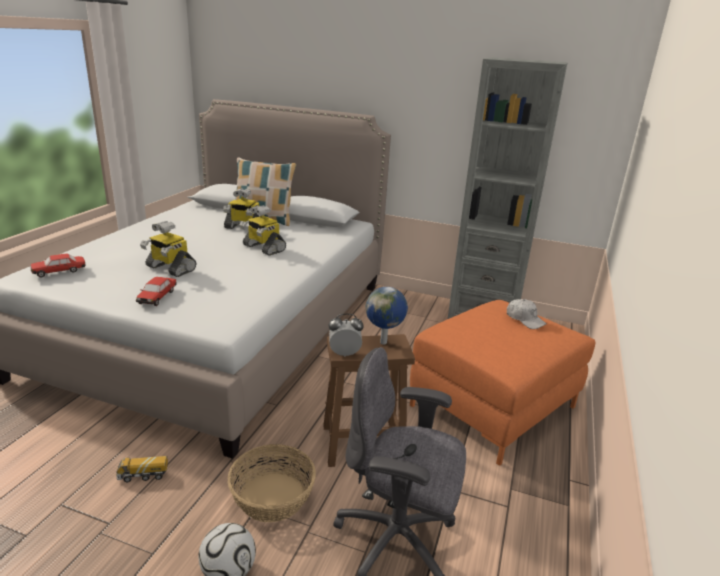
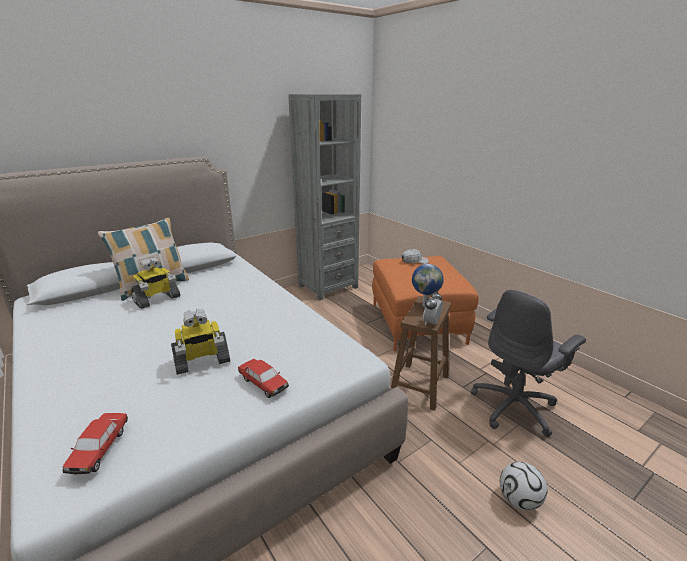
camera: 55 degrees left, 0 degrees up
toy truck [116,456,168,482] -> none
basket [227,444,316,522] -> none
toy robot [240,205,286,256] -> none

